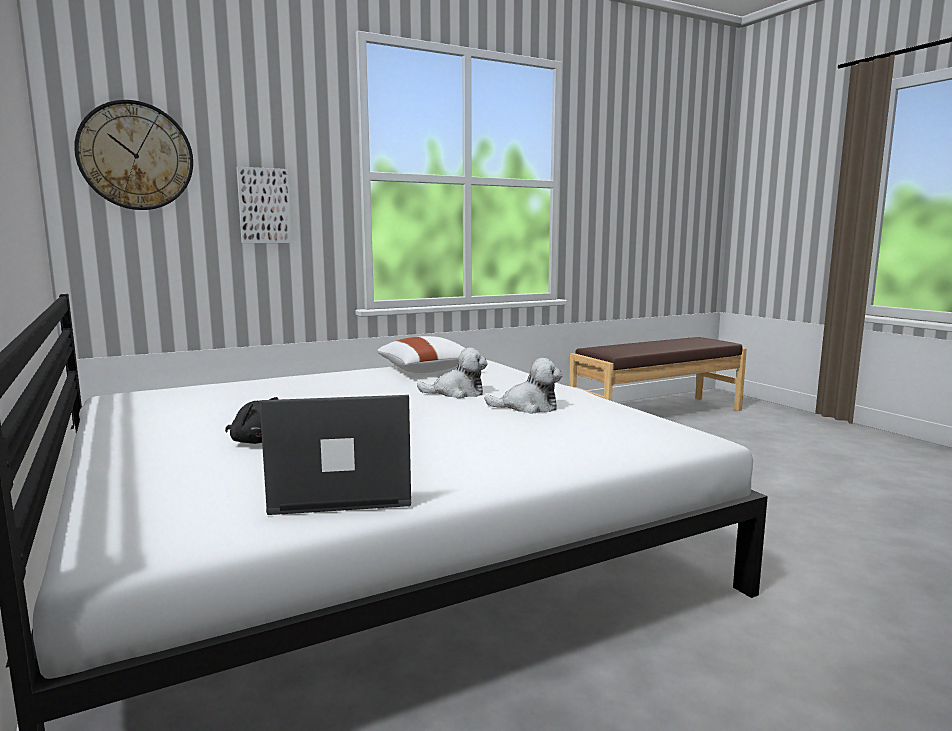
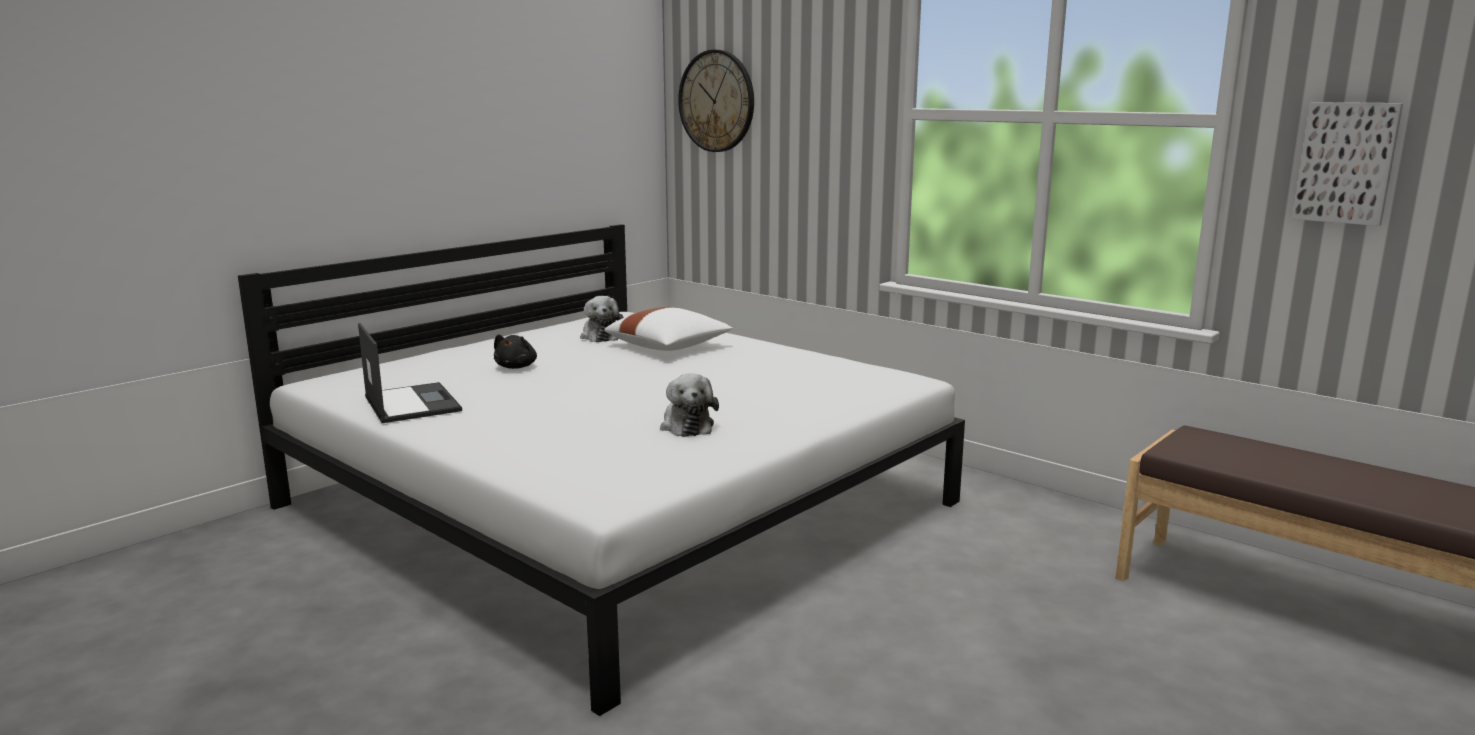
camera: 70 degrees right, 5 degrees up
picture [236,167,292,243] -> picture moved to [1292,102,1403,226]
white pillow [377,336,465,373] -> white pillow moved to [604,307,733,351]
plush toy [417,348,488,398] -> plush toy moved to [580,296,624,342]

